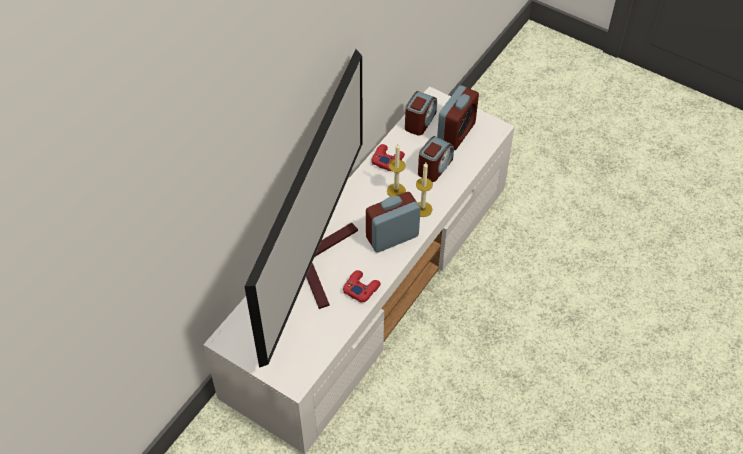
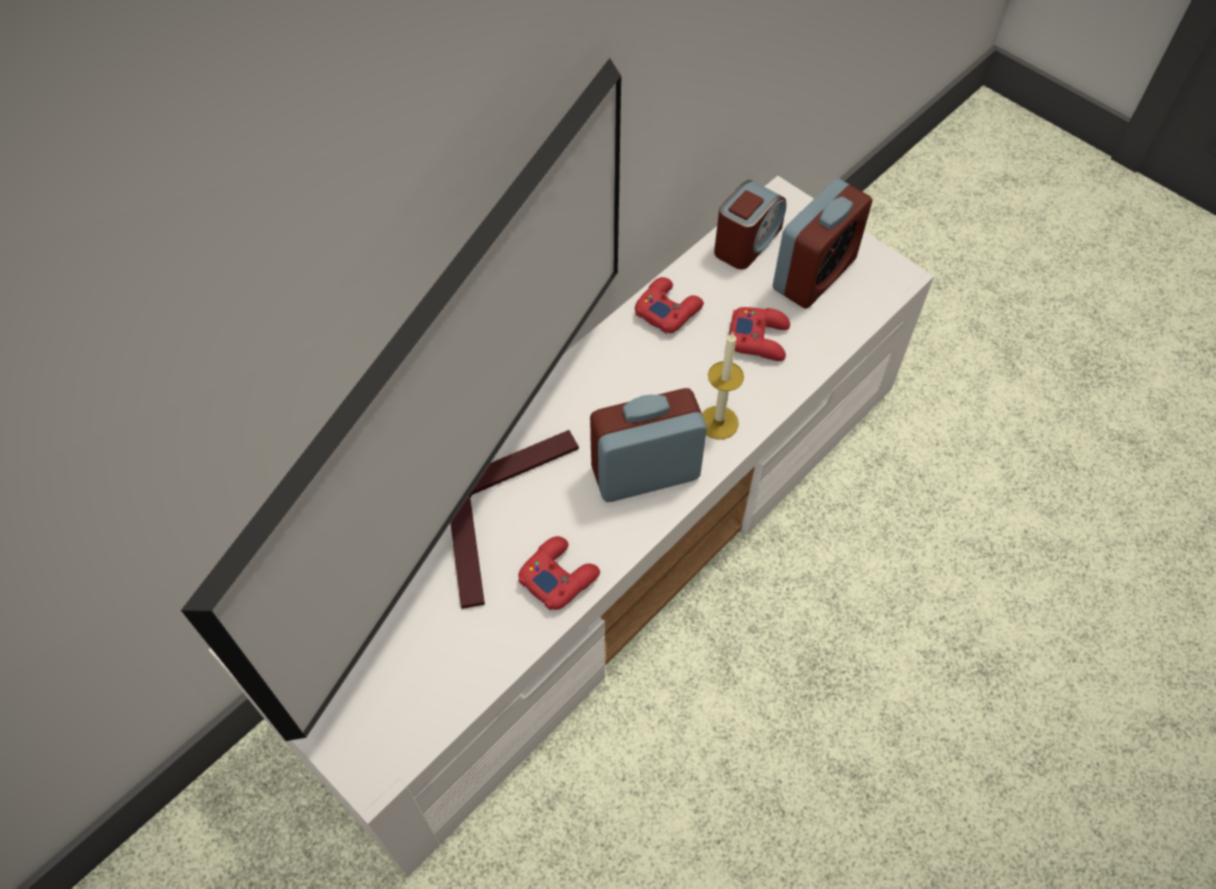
camera: 10 degrees right, 5 degrees up
candle [387,144,406,197] -> none
alarm clock [418,136,454,182] -> red game controller [729,307,790,361]

